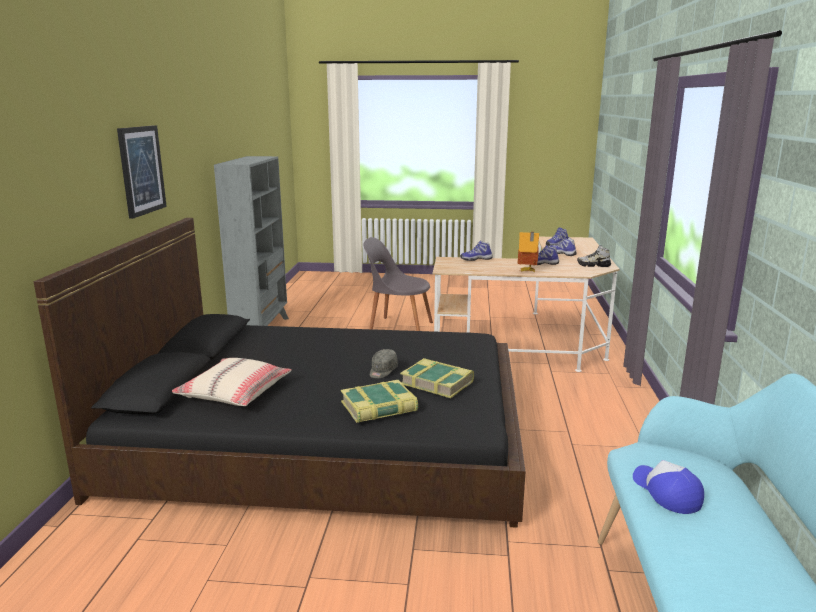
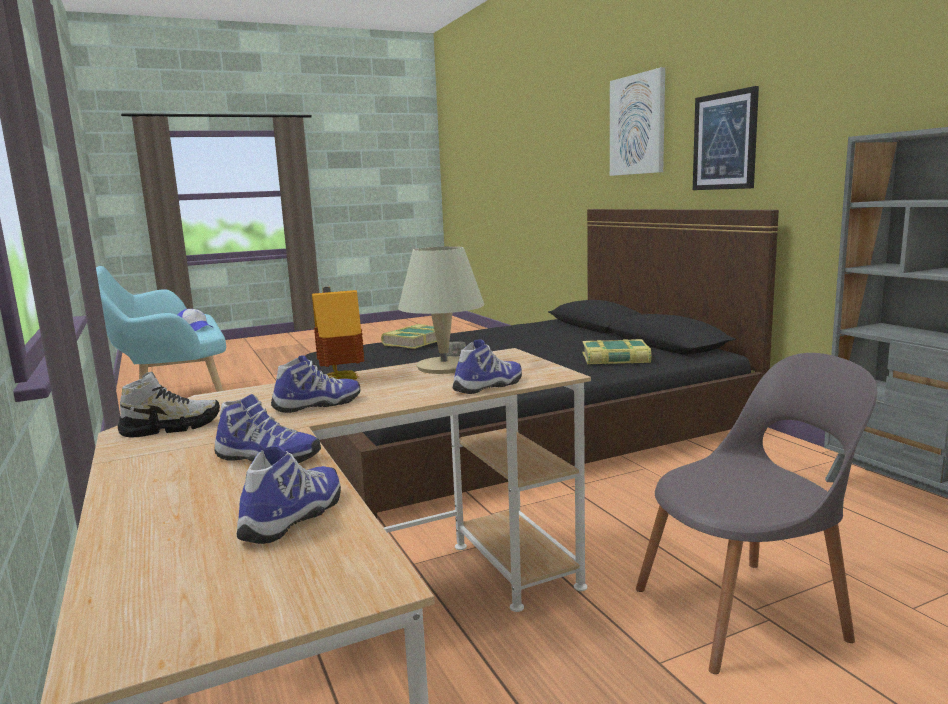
camera: 150 degrees right, 5 degrees down
beige pillow [172,358,292,406] -> none
book [400,358,474,398] -> book moved to [582,339,651,364]
none -> beige table lamp [398,246,485,374]
none -> picture [610,67,665,176]

